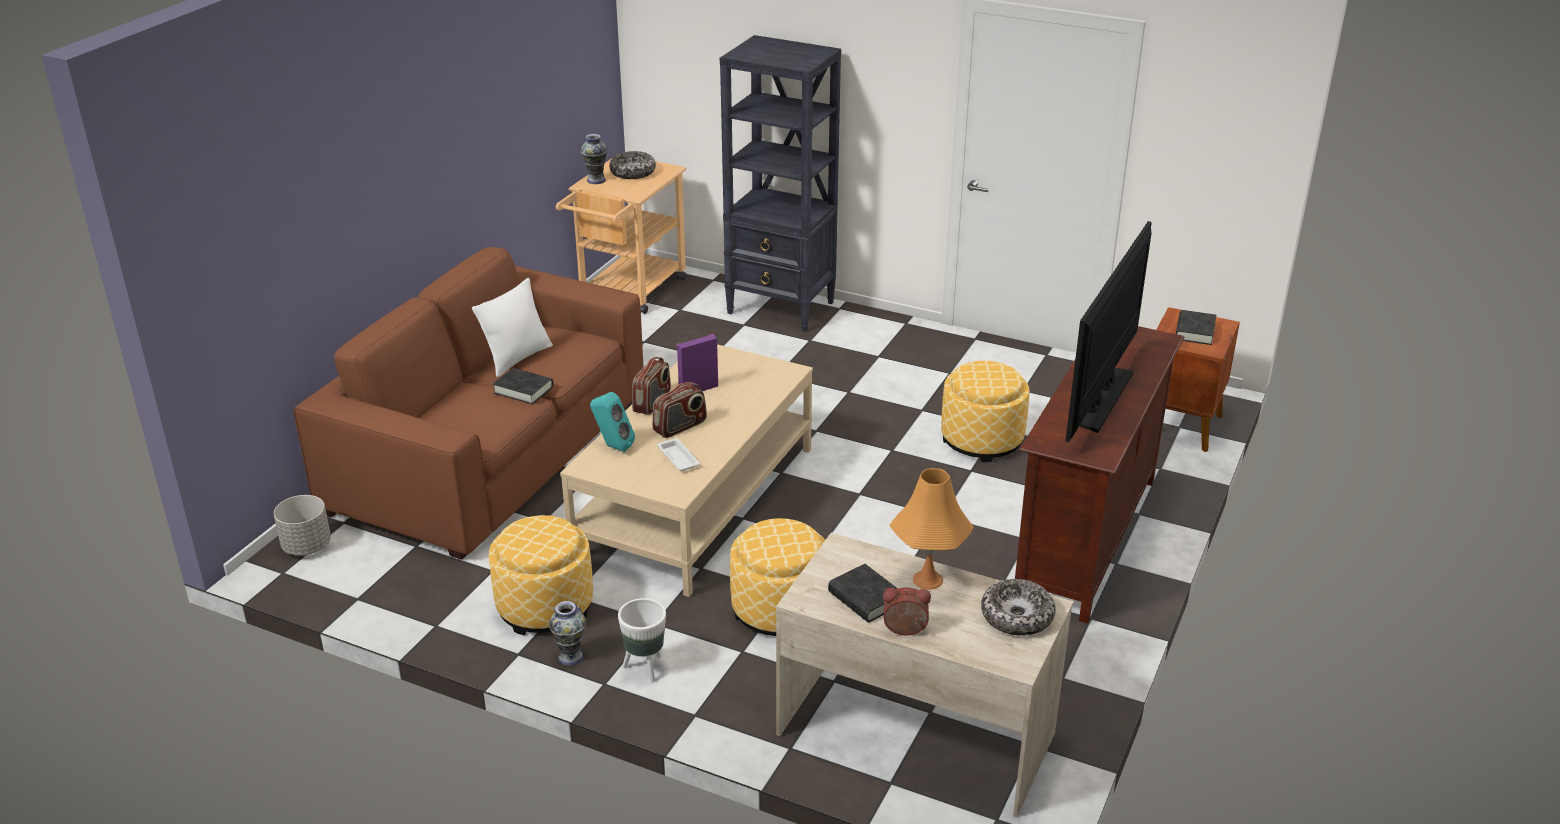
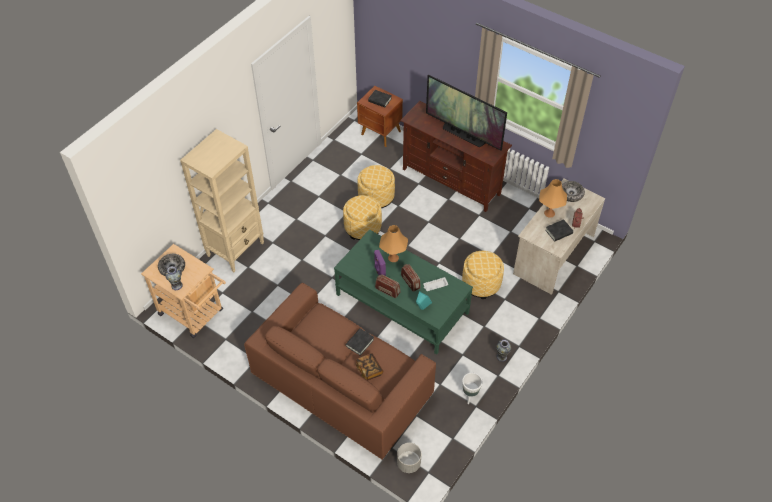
camera: 80 degrees left, 20 degrees up
white pillow [472,278,553,378] -> none
ottoman [489,515,593,635] -> ottoman moved to [343,195,382,240]
beige coffee table [560,344,813,597] -> green coffee table [334,230,473,354]
white planter [618,598,666,683] -> white planter moved to [462,373,482,404]
black bookcase [720,35,841,332] -> beige bookcase [180,129,264,272]
none -> book [355,353,383,381]
none -> orange table lamp [379,225,408,262]

